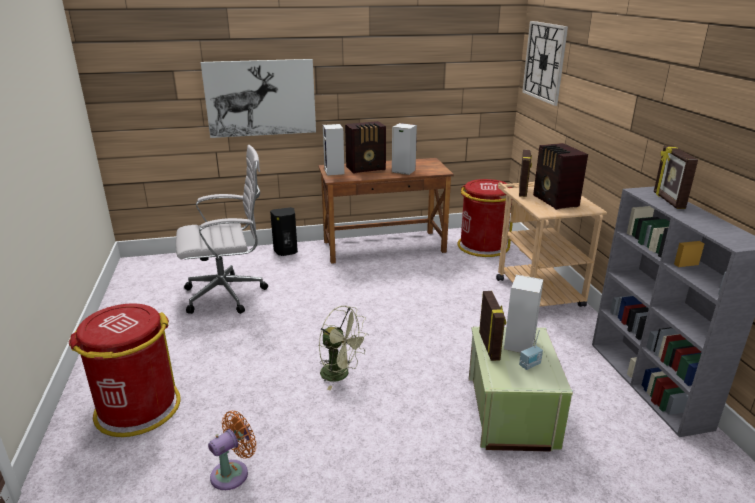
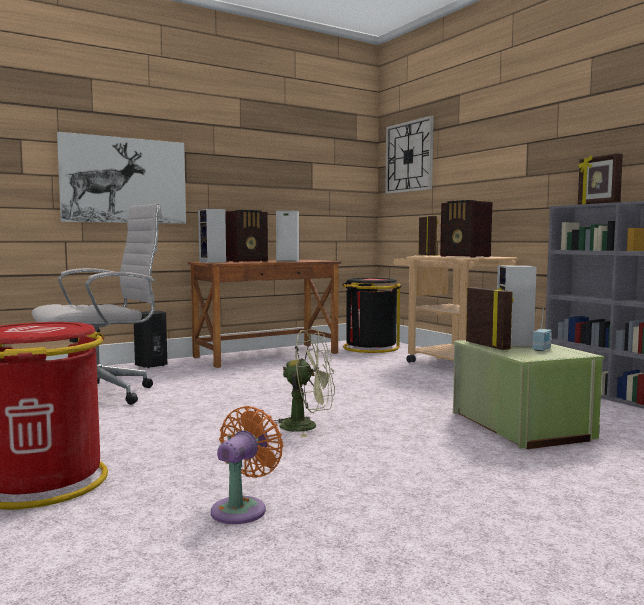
camera: 20 degrees left, 20 degrees down
red trash can [457,179,513,257] -> black trash can [342,278,401,353]

